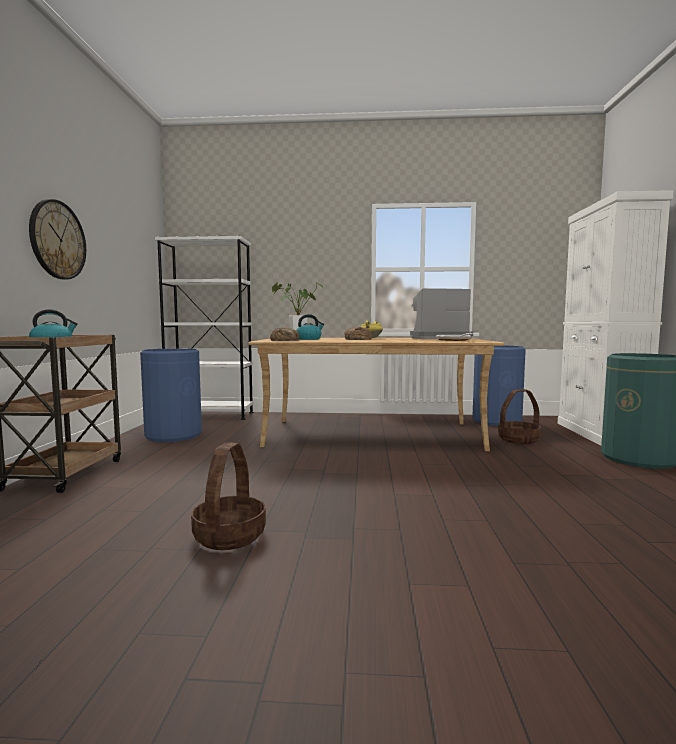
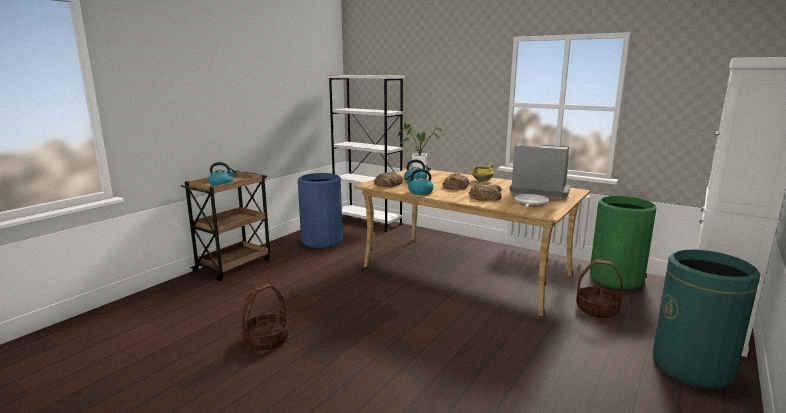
camera: 30 degrees right, 10 degrees up
wall clock [29,199,86,279] -> none
blue trash can [472,346,526,426] -> green trash can [589,196,656,290]
none -> kettle [405,169,434,195]
none -> bread [469,185,502,201]

